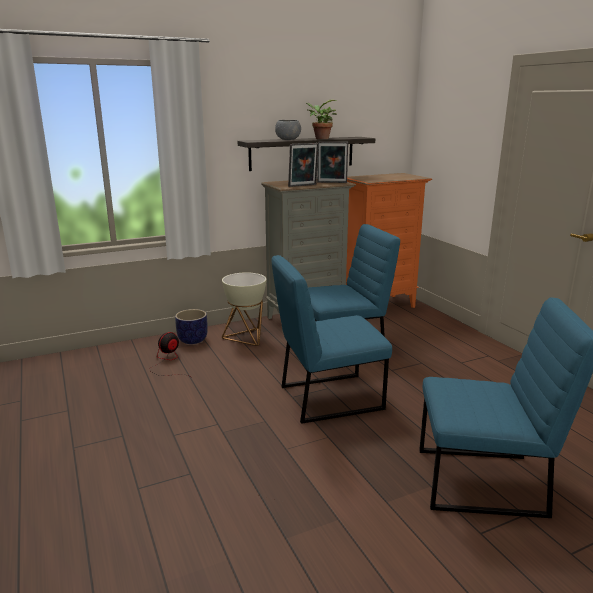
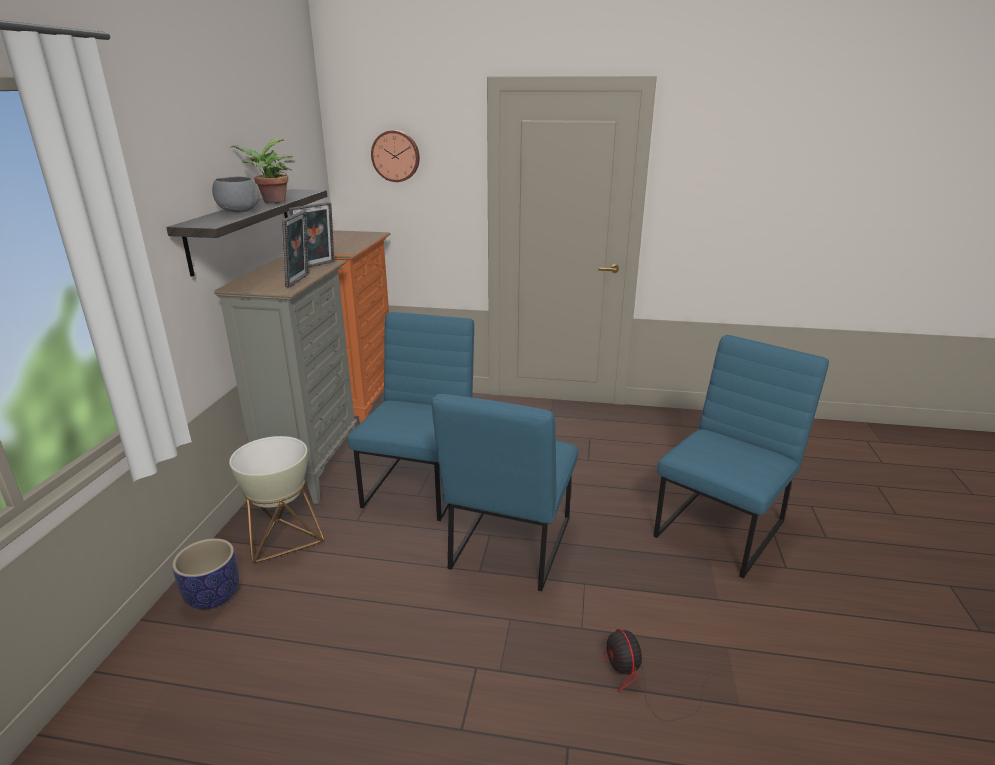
camera: 55 degrees left, 5 degrees up
fan [151,332,188,376] -> fan moved to [601,629,722,721]
none -> wall clock [371,130,420,182]

